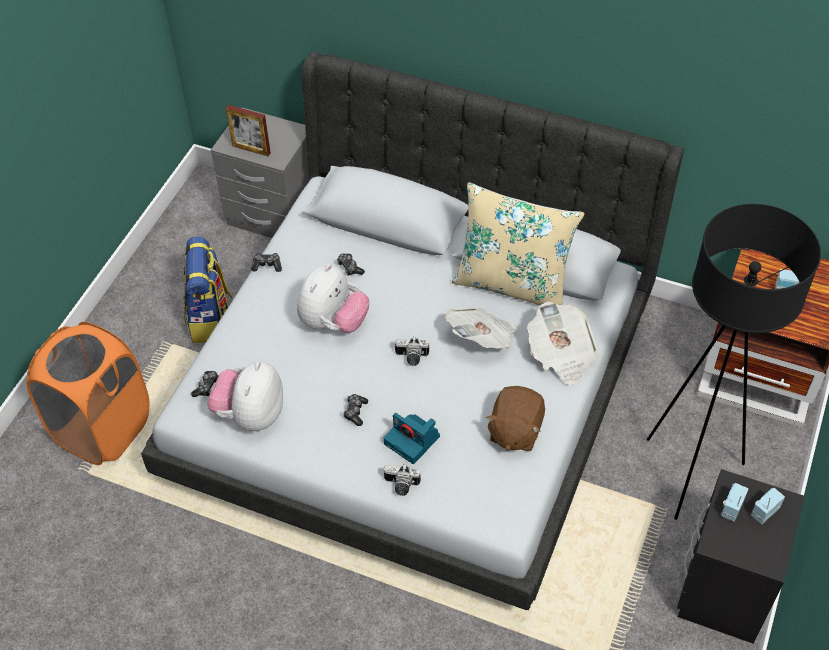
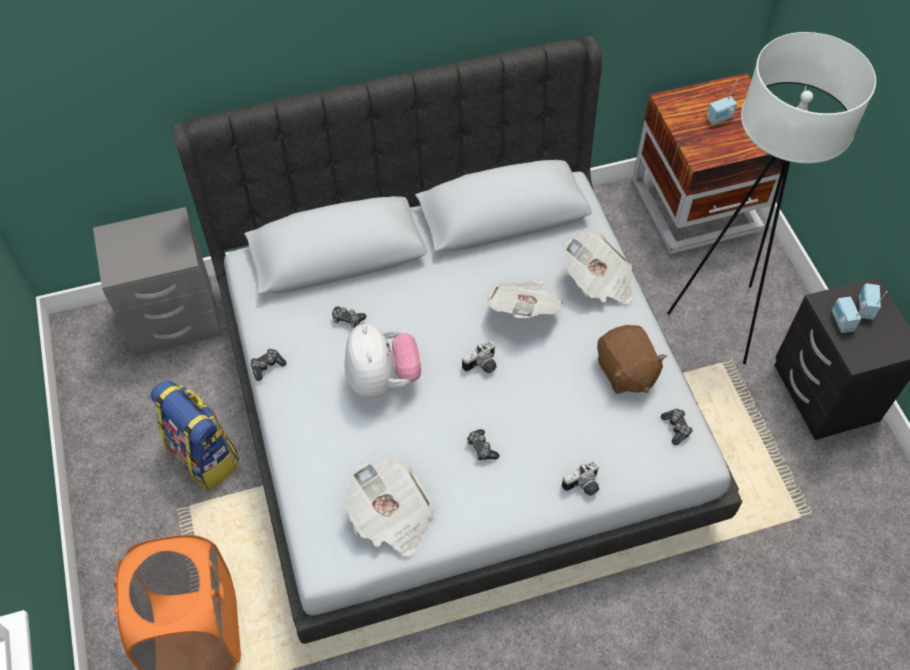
camera: 40 degrees left, 5 degrees up
game controller [191,371,219,397] -> game controller moved to [661,409,693,445]
plush toy [207,361,283,431] -> newspaper [344,459,435,557]
picture frame [226,105,271,156] -> none
camera [383,413,440,464] -> none
beige pillow [452,182,584,306] -> none
black floor lamp [647,204,821,520] -> white floor lamp [667,32,876,364]

